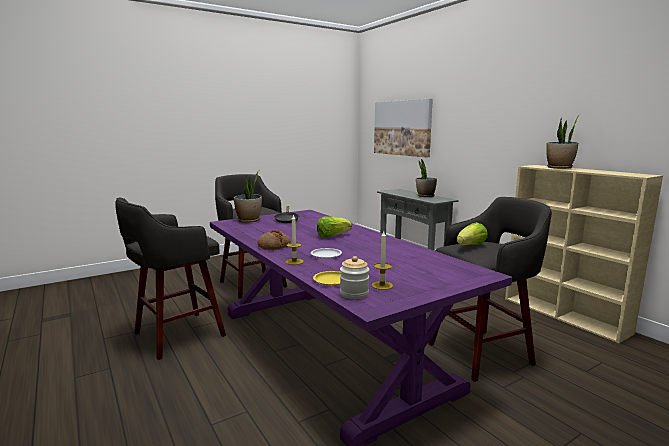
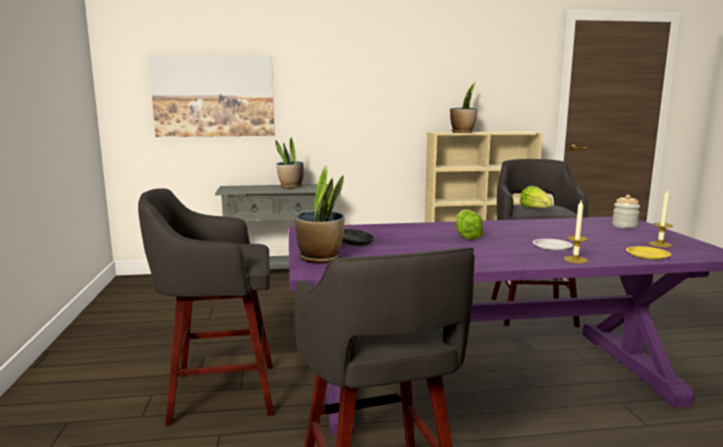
camera: 65 degrees left, 0 degrees up
bread [258,230,290,250] -> none
jar [340,256,369,299] -> jar moved to [612,195,640,228]

